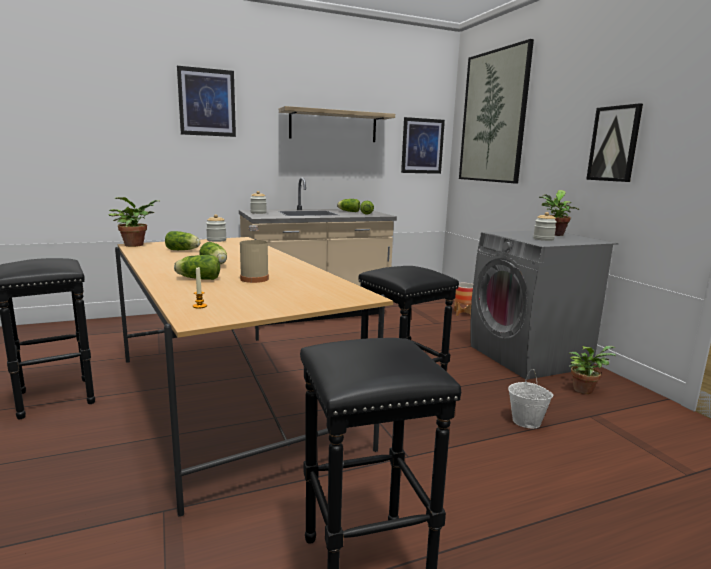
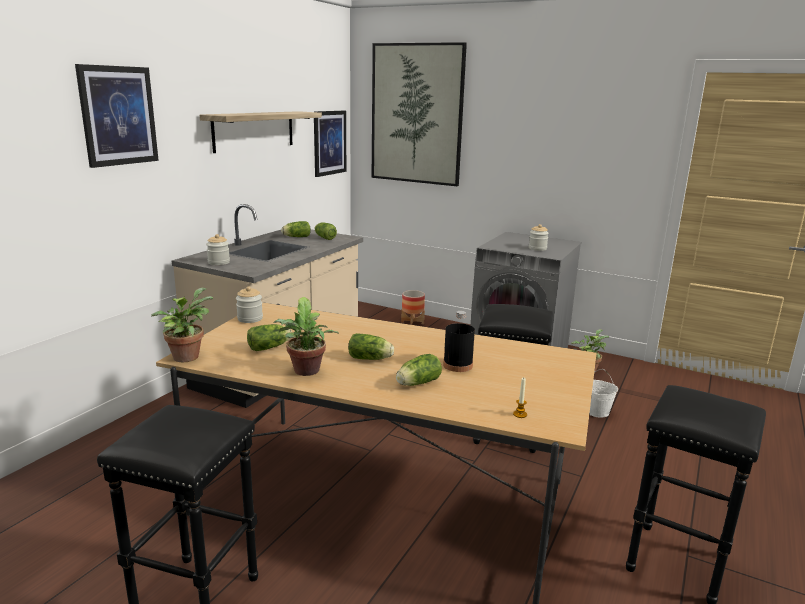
camera: 40 degrees left, 5 degrees up
beige bottle [240,225,269,283] -> black bottle [443,311,475,372]
potted plant [539,190,580,236] -> potted plant moved to [274,297,339,376]
picture [586,103,643,182] -> none

